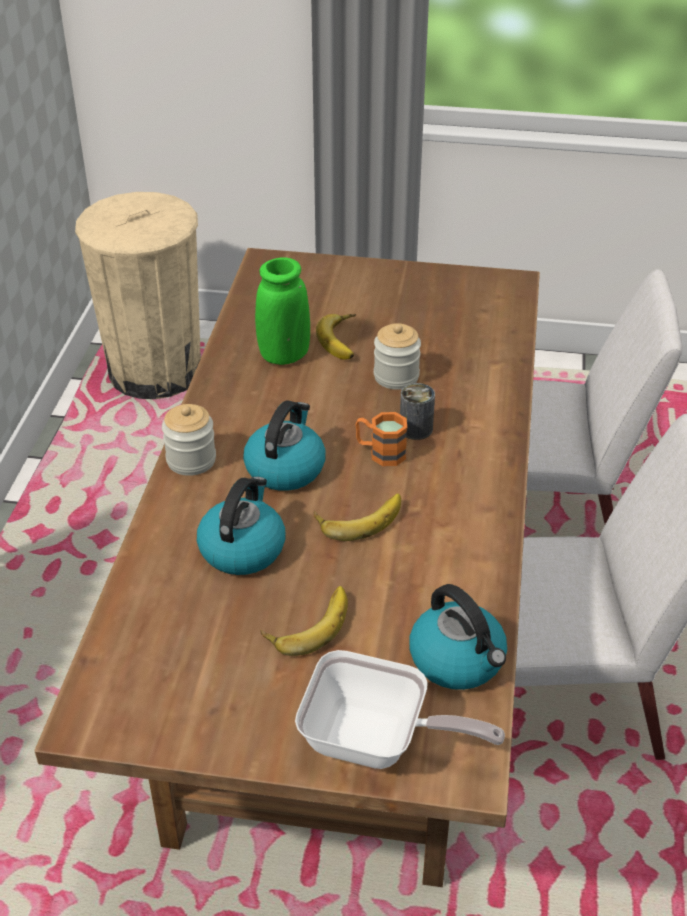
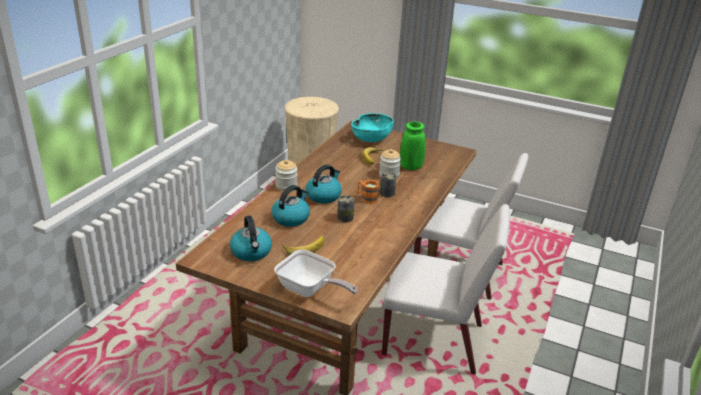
camera: 15 degrees right, 10 degrees down
green vase [255,257,310,365] -> green vase moved to [400,122,426,170]
banana [314,493,401,541] -> can [337,195,354,222]
kettle [409,584,507,690] -> kettle moved to [230,215,272,261]
none -> turquoise bowl [351,113,394,142]

